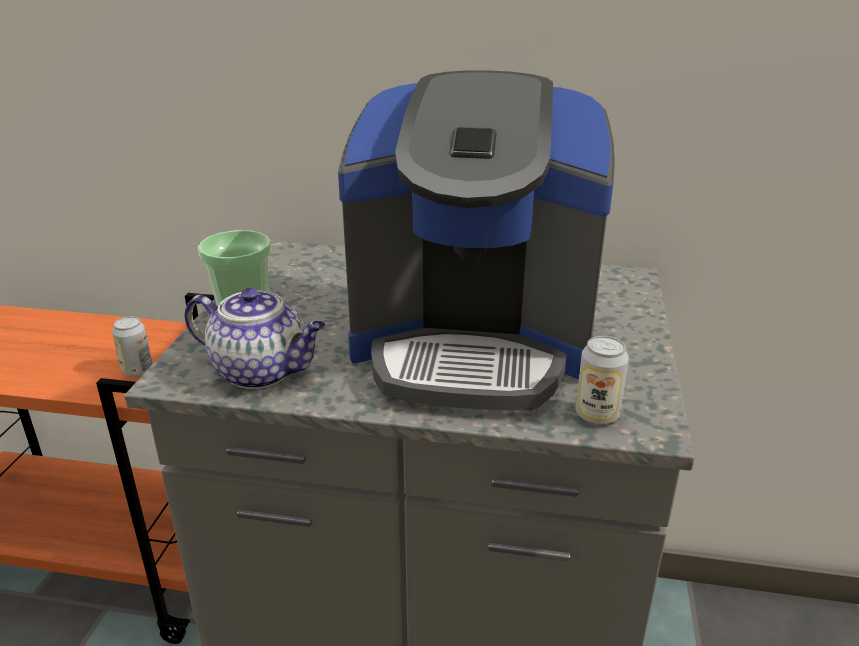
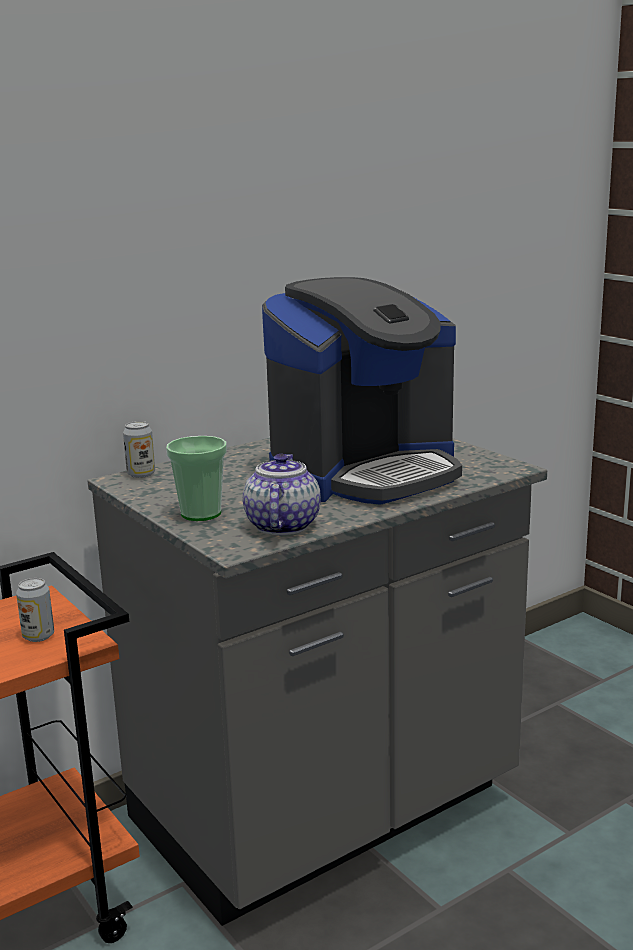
camera: 45 degrees left, 10 degrees down
teapot [184,288,326,389] -> teapot turned 60 degrees counterclockwise [243,454,321,535]
can [575,336,629,425] -> can moved to [123,421,155,478]

